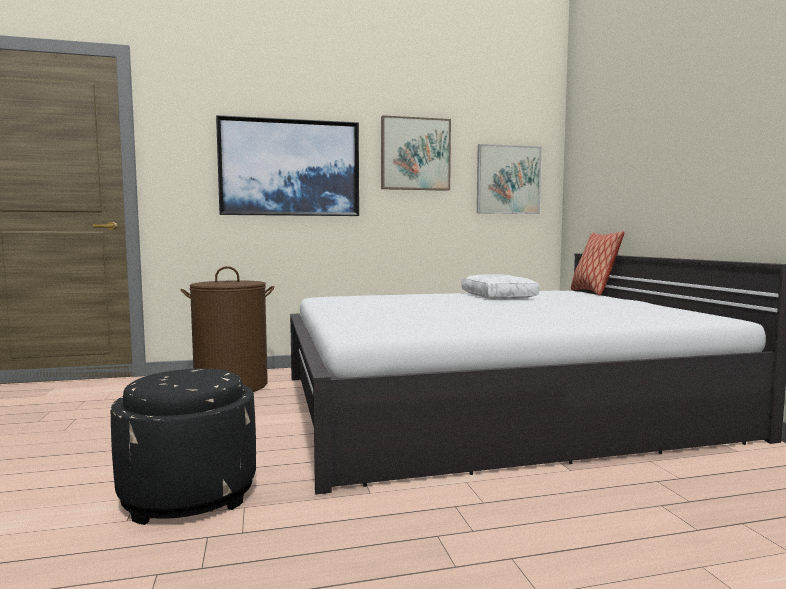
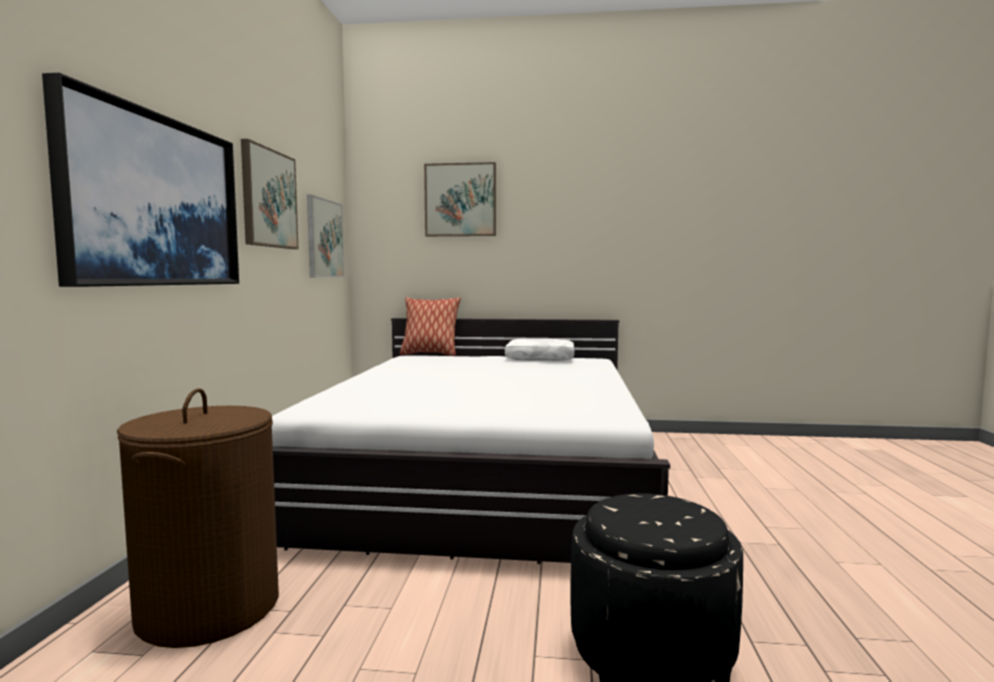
camera: 70 degrees left, 0 degrees up
white pillow [461,274,540,300] -> white pillow moved to [505,338,574,361]
none -> picture [424,162,496,236]

